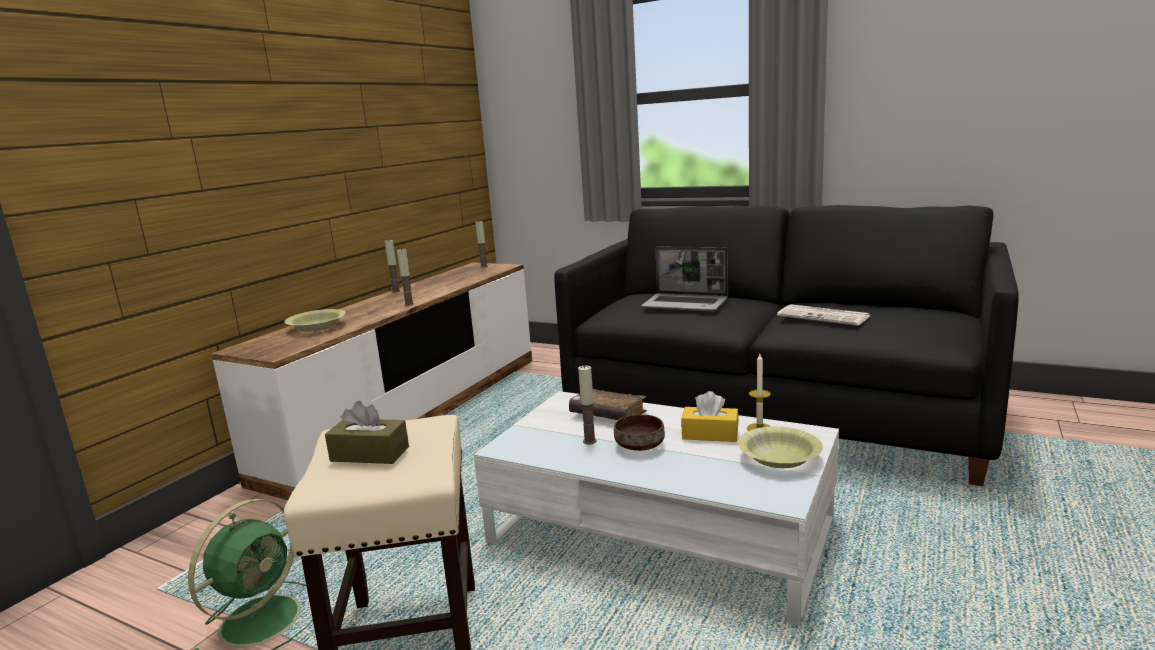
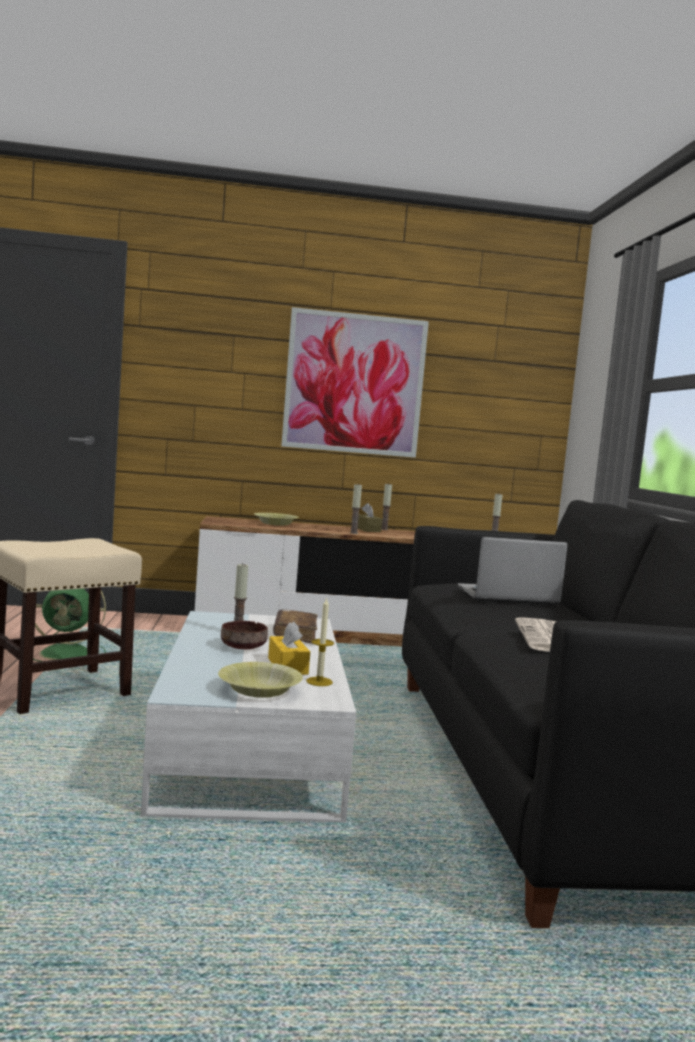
camera: 55 degrees right, 10 degrees down
brown tissue box [325,400,409,464] -> brown tissue box moved to [357,503,382,532]
laptop [641,246,728,312] -> laptop turned 90 degrees clockwise [458,537,568,605]
none -> picture [281,307,429,458]

